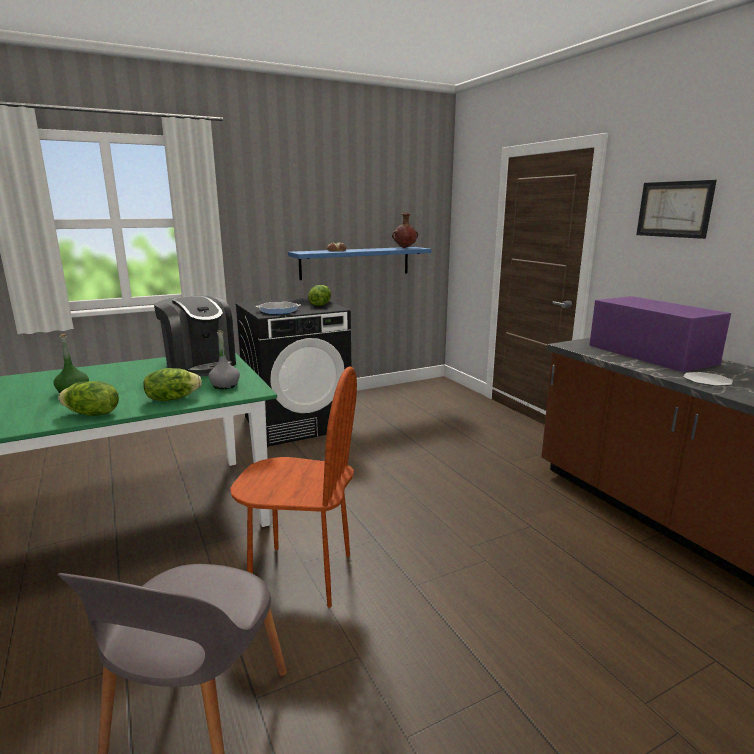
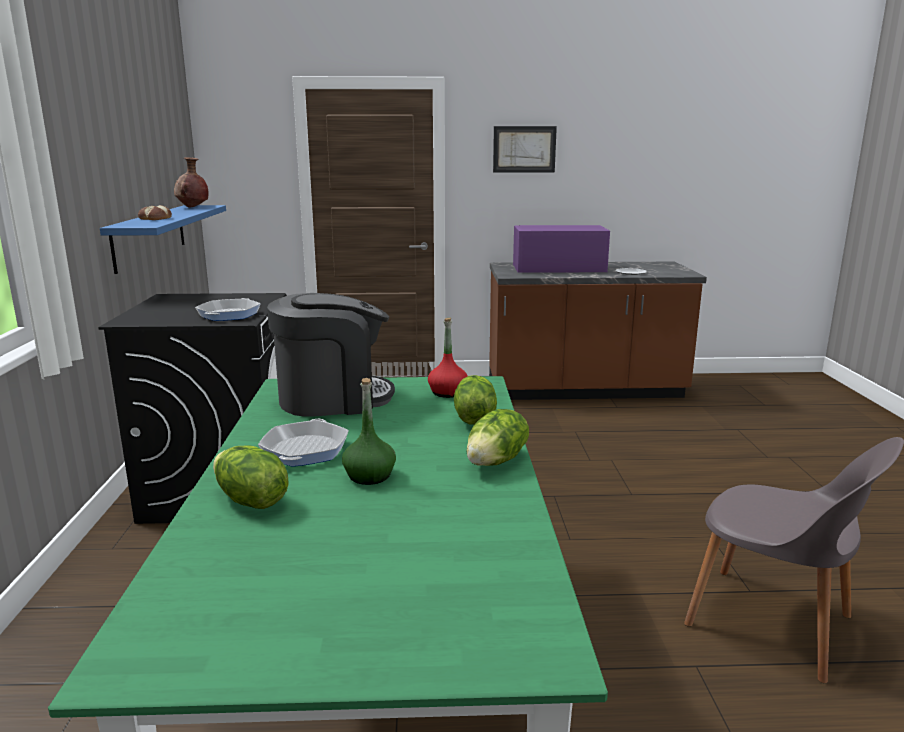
camera: 65 degrees left, 0 degrees up
grey bottle [209,330,240,389] -> red bottle [428,318,468,398]
brown chair [230,367,357,608] -> none
lettuce [308,285,331,306] -> lettuce moved to [213,446,289,509]
none -> frying pan [258,419,349,467]

